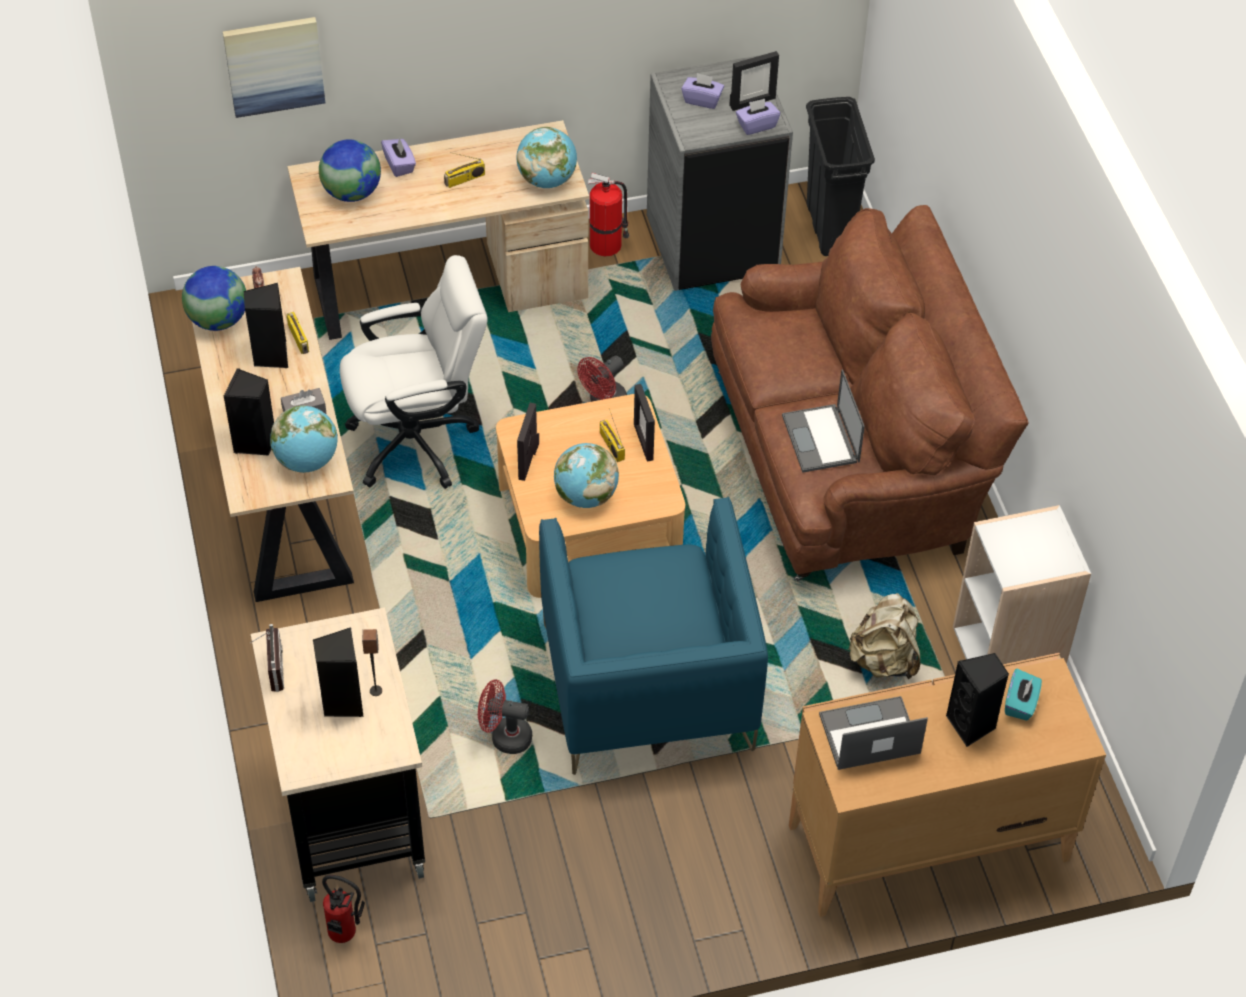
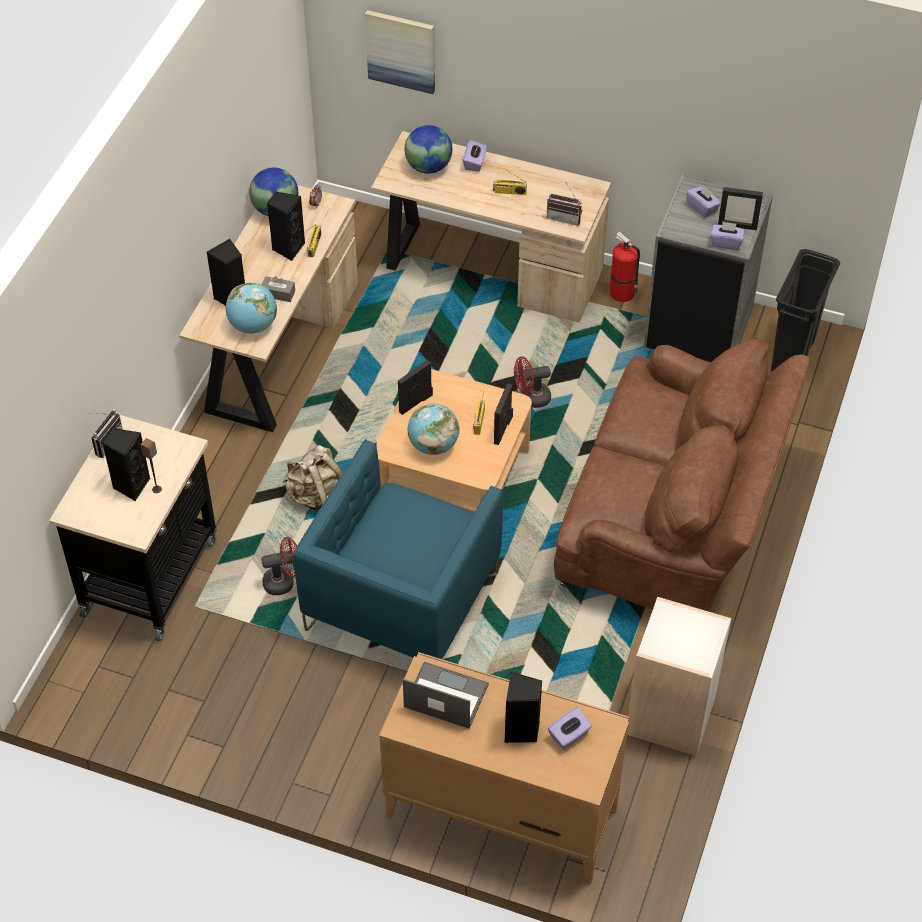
camera: 35 degrees right, 0 degrees up
fire extinguisher [322,875,365,943] -> none
white office chair [340,255,488,489] -> none
red fan [478,679,532,754] -> red fan turned 120 degrees clockwise [261,537,297,595]
globe [517,127,577,188] -> radio [547,181,582,226]
laptop [782,369,865,473] -> none
beige backpack [848,593,920,679] -> beige backpack moved to [283,445,343,513]
turquoise tissue box [1005,669,1042,721] -> purple tissue box [548,708,592,749]

